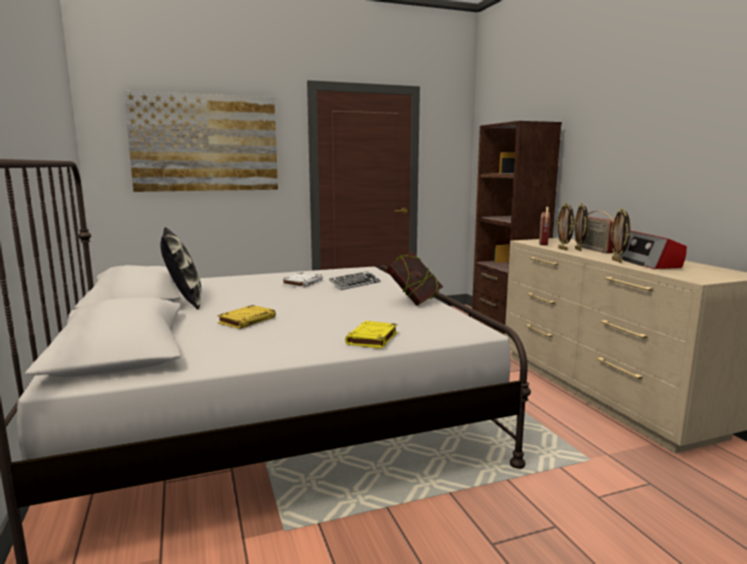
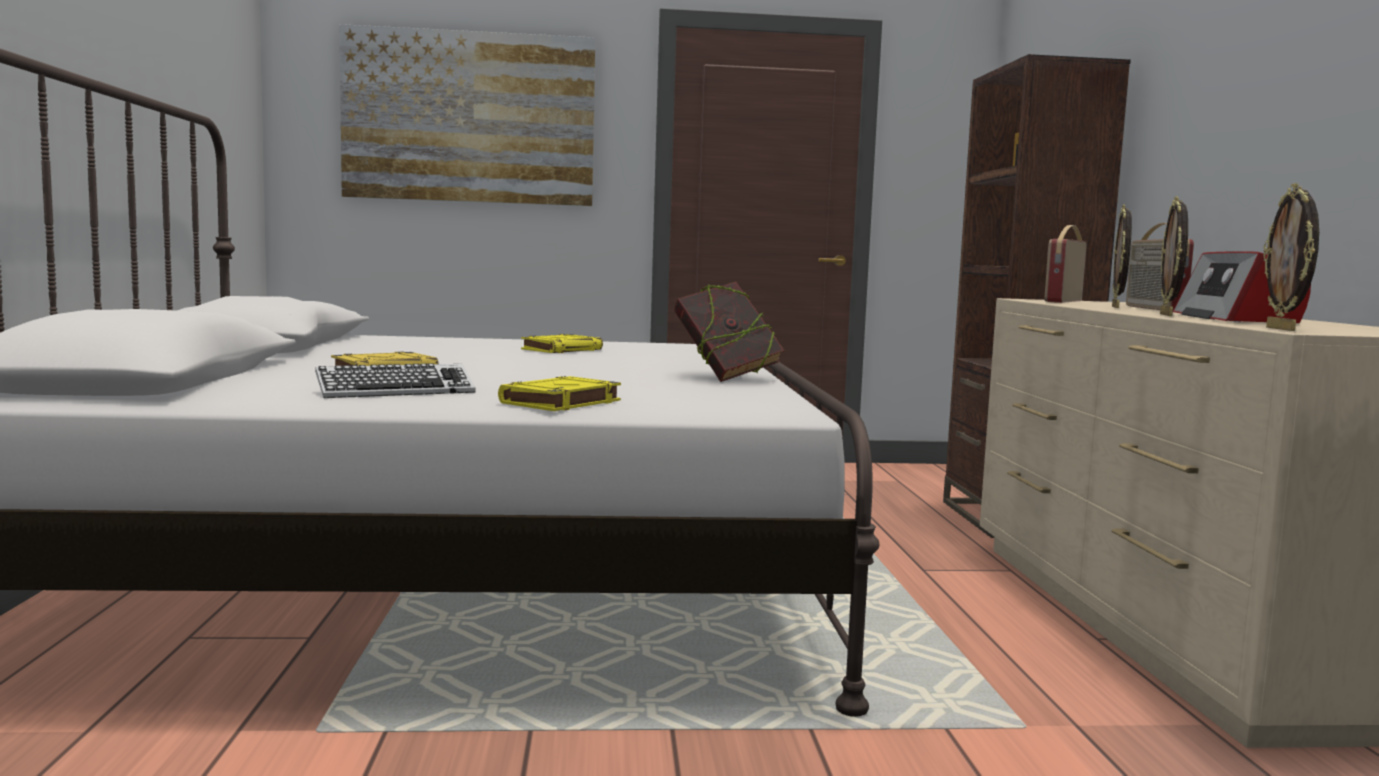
camera: 15 degrees right, 5 degrees down
pillow [160,227,201,309] -> none
white book [282,273,323,288] -> yellow book [521,334,603,353]
keyboard [329,271,381,290] -> keyboard moved to [315,363,475,398]
picture frame [556,203,574,251] -> picture frame moved to [1264,183,1319,331]

